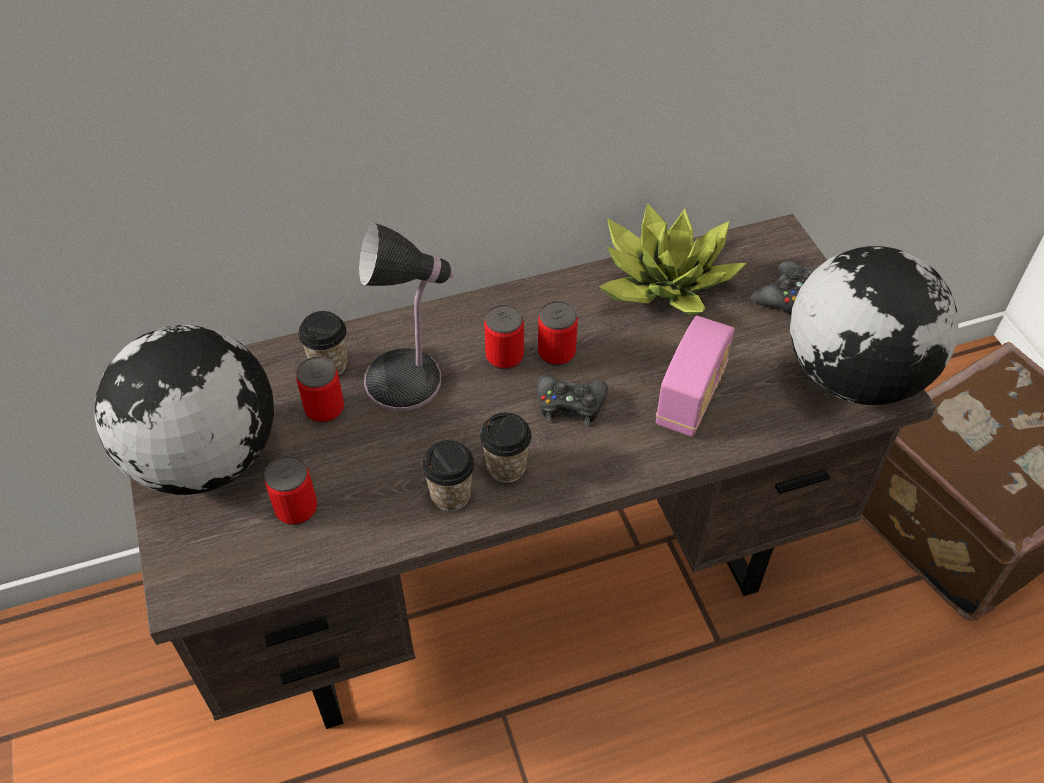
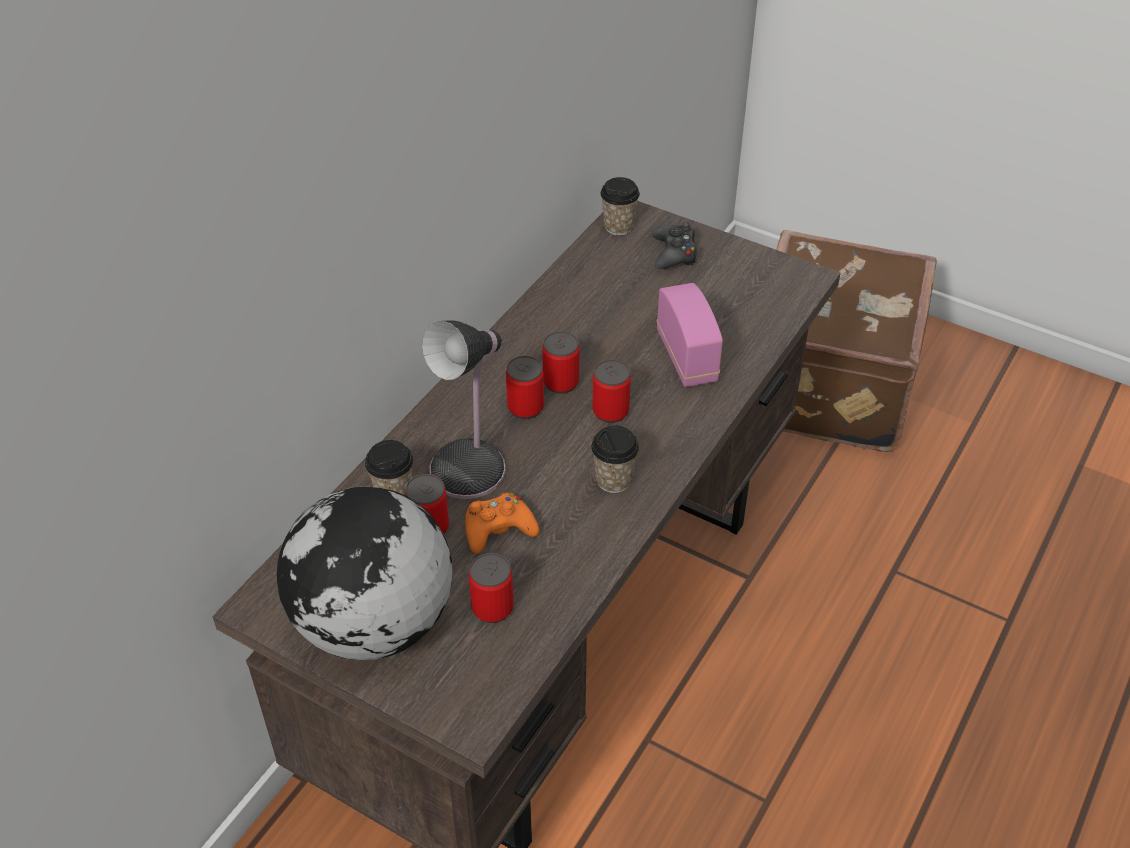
camera: 40 degrees left, 5 degrees down
cup [421,440,475,511] -> cup moved to [600,177,640,236]
black game controller [537,375,608,426] -> can [593,359,631,423]
potted plant [599,203,747,315] -> none
globe [790,246,958,405] -> none
none -> orange game controller [465,493,539,554]

